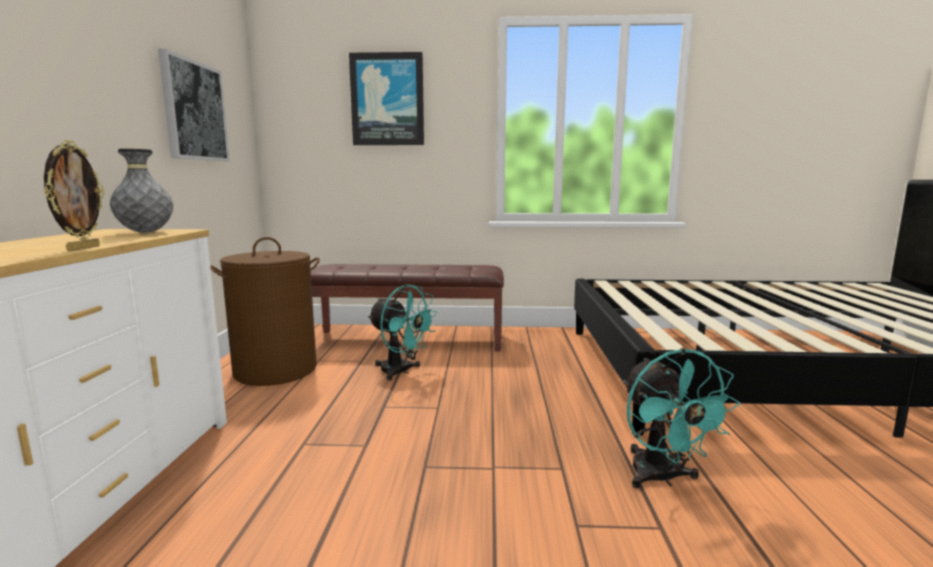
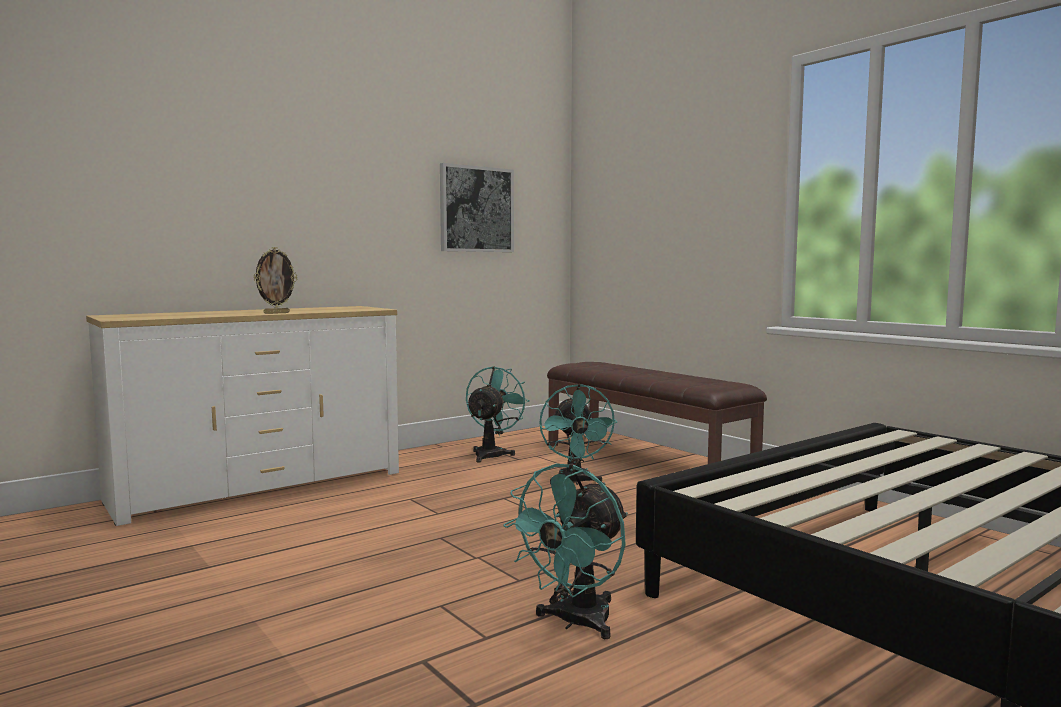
camera: 50 degrees right, 5 degrees down
grey vase [110,149,173,233] -> none
brown laundry basket [210,237,320,386] -> turquoise fan [466,366,530,463]
picture [349,52,424,145] -> none

